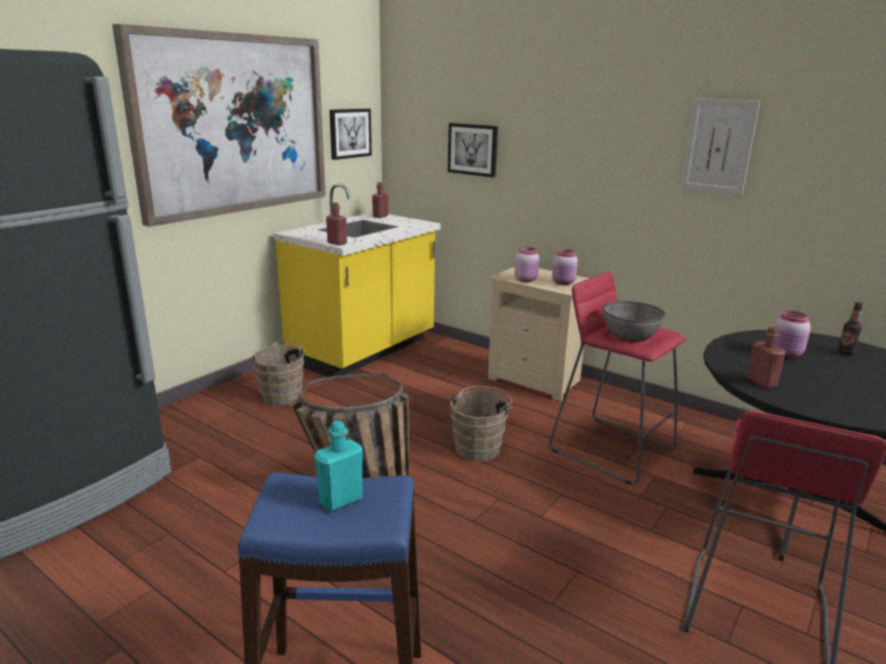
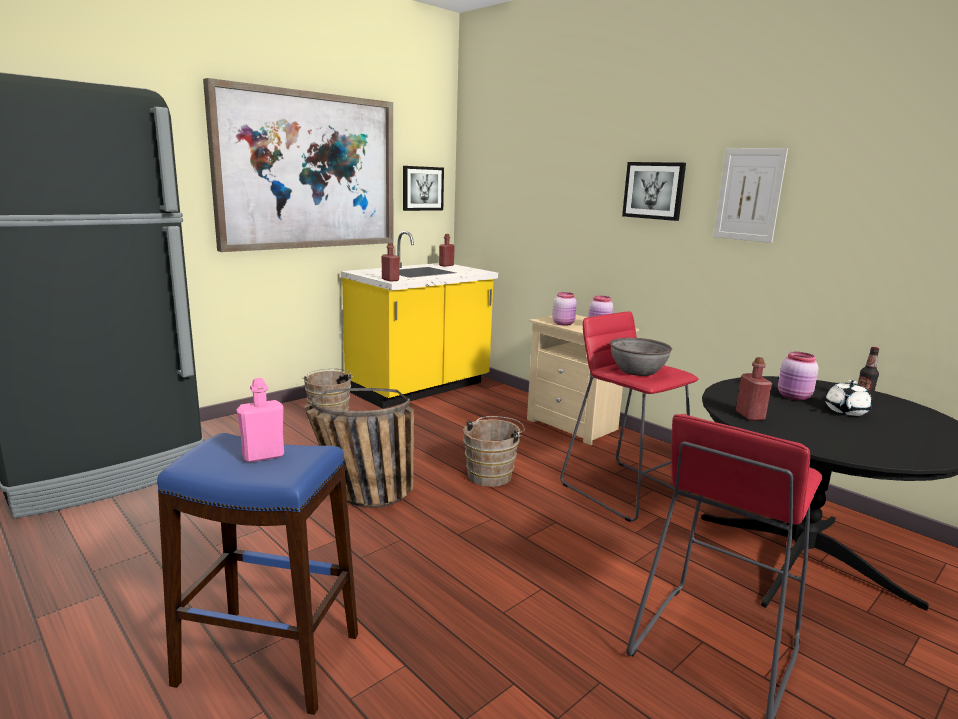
camera: 10 degrees right, 5 degrees down
turquoise bottle [314,420,363,511] -> pink bottle [237,378,284,462]
picture [448,123,498,177] -> picture moved to [622,162,686,221]
none -> white teapot [825,380,872,416]

